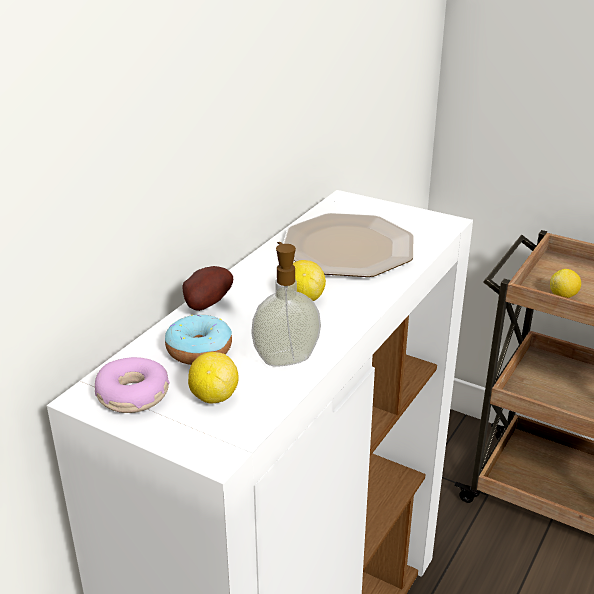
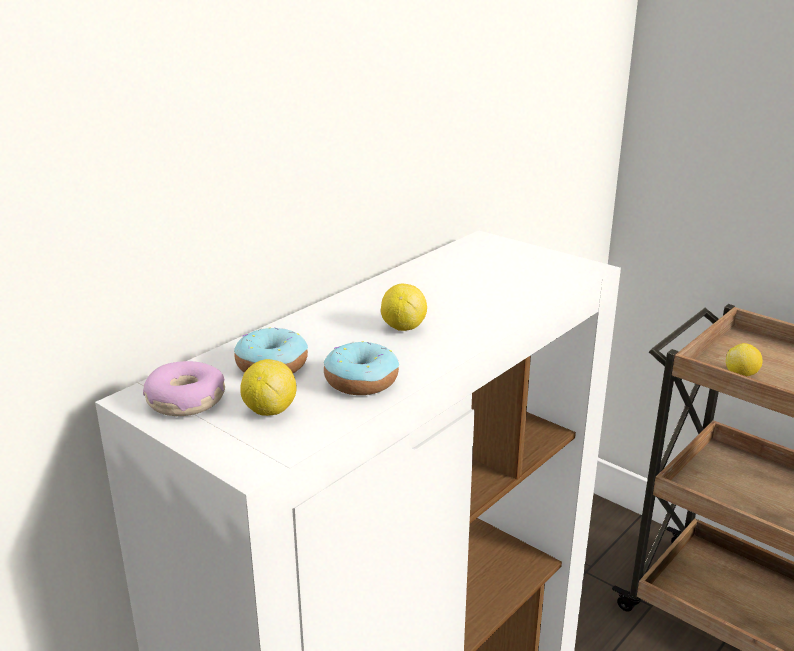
camera: 10 degrees right, 5 degrees down
potato [182,266,233,311] -> none
soap dispenser [251,242,321,367] -> donut [324,341,399,395]
plate [283,213,414,277] -> none

